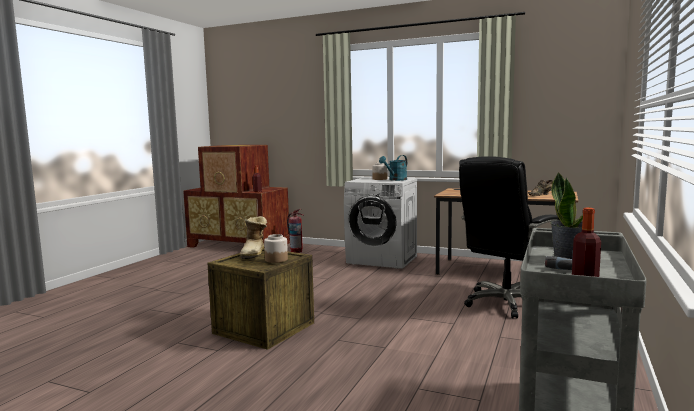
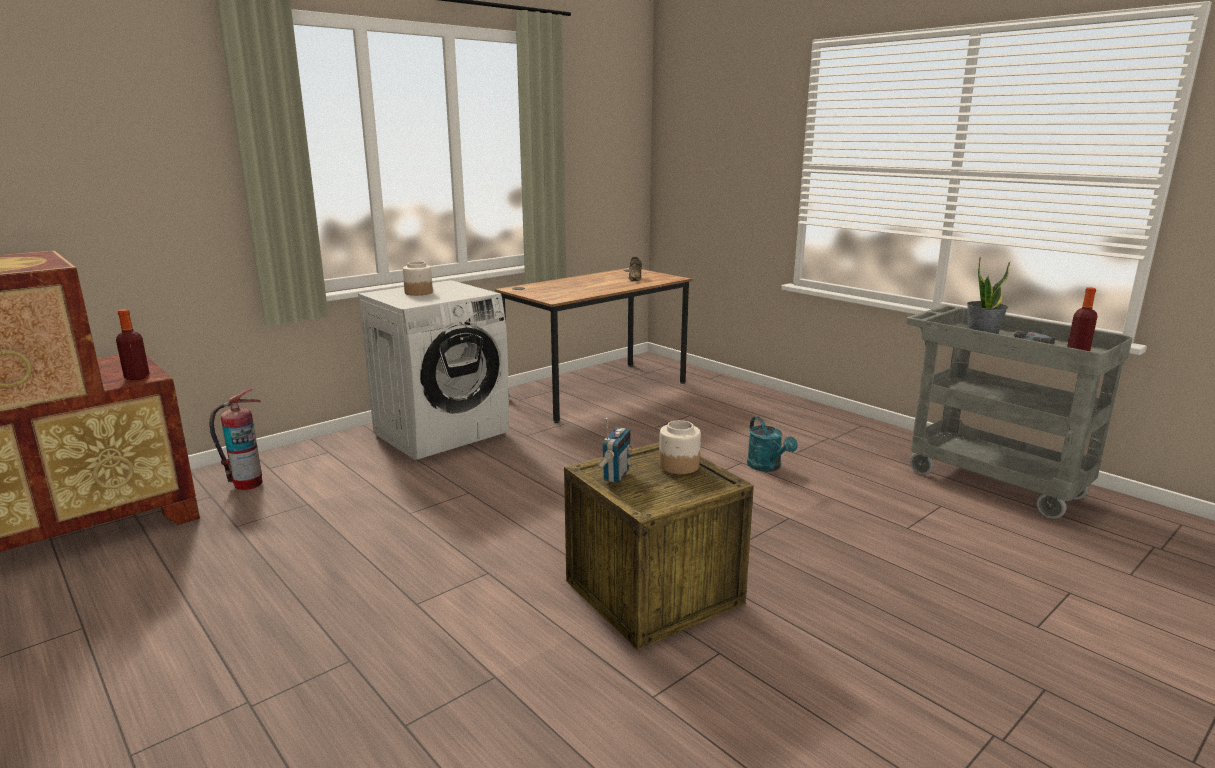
camera: 65 degrees left, 10 degrees up
boot [240,216,267,259] -> radio [597,418,633,483]
turquoise watering can [379,155,407,181] -> turquoise watering can moved to [747,416,798,472]
black office chair [459,156,559,319] -> none

